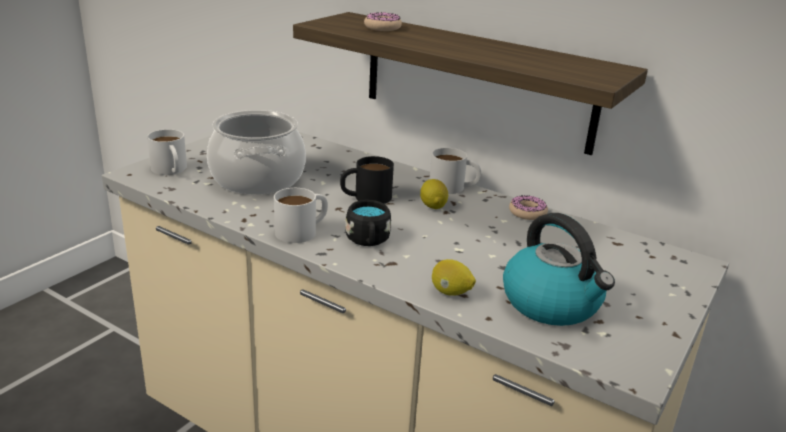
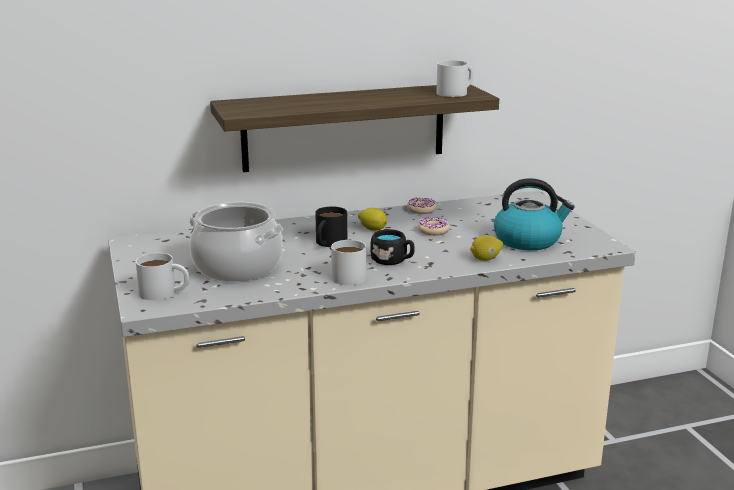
camera: 50 degrees left, 5 degrees down
donut [364,12,402,31] -> donut moved to [418,217,450,236]
white mug [430,148,481,194] -> white mug moved to [436,60,473,97]

